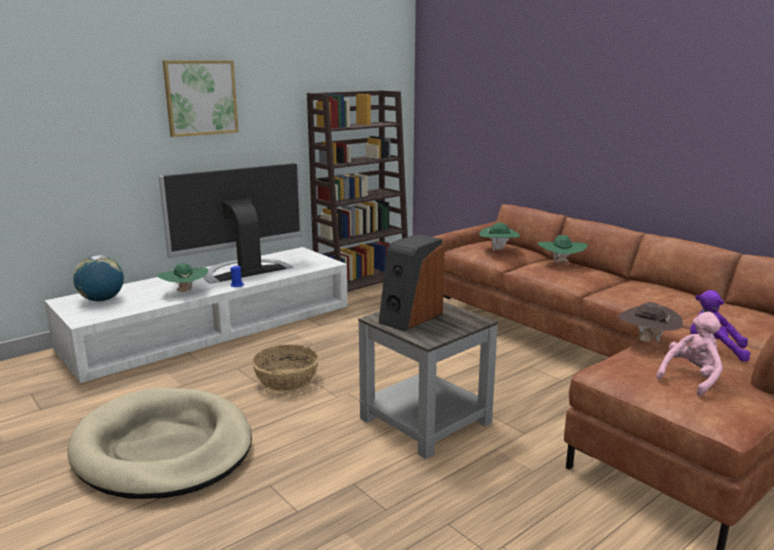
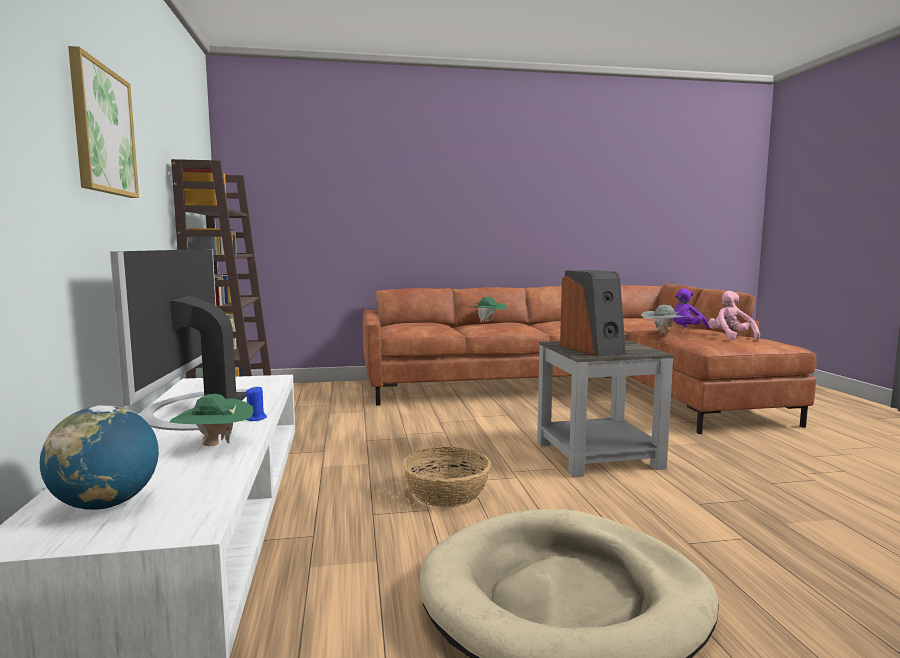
camera: 60 degrees left, 10 degrees down
green hat [479,223,520,251] -> none
brown hat [619,302,683,343] -> grey hat [641,305,686,334]

